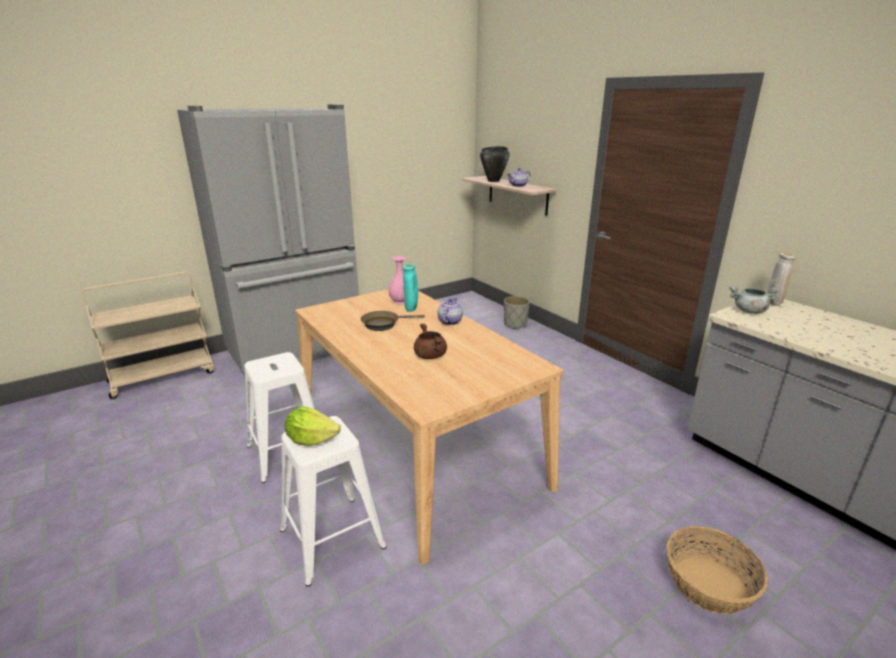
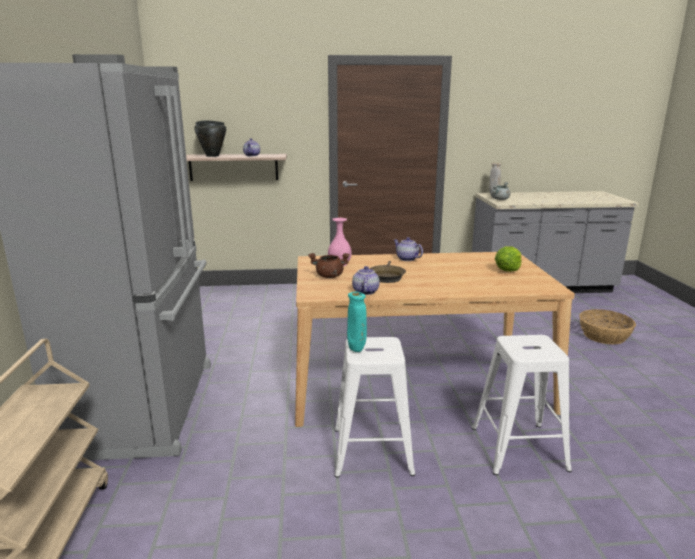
camera: 60 degrees left, 5 degrees down
lettuce [285,406,341,446] -> lettuce moved to [495,246,521,271]
turquoise vase [403,264,418,312] -> turquoise vase moved to [347,292,367,352]
brown cooking pot [414,324,447,359] -> brown cooking pot moved to [308,253,350,278]
grey planter [504,296,530,329] -> none
none -> teapot [352,266,379,295]

